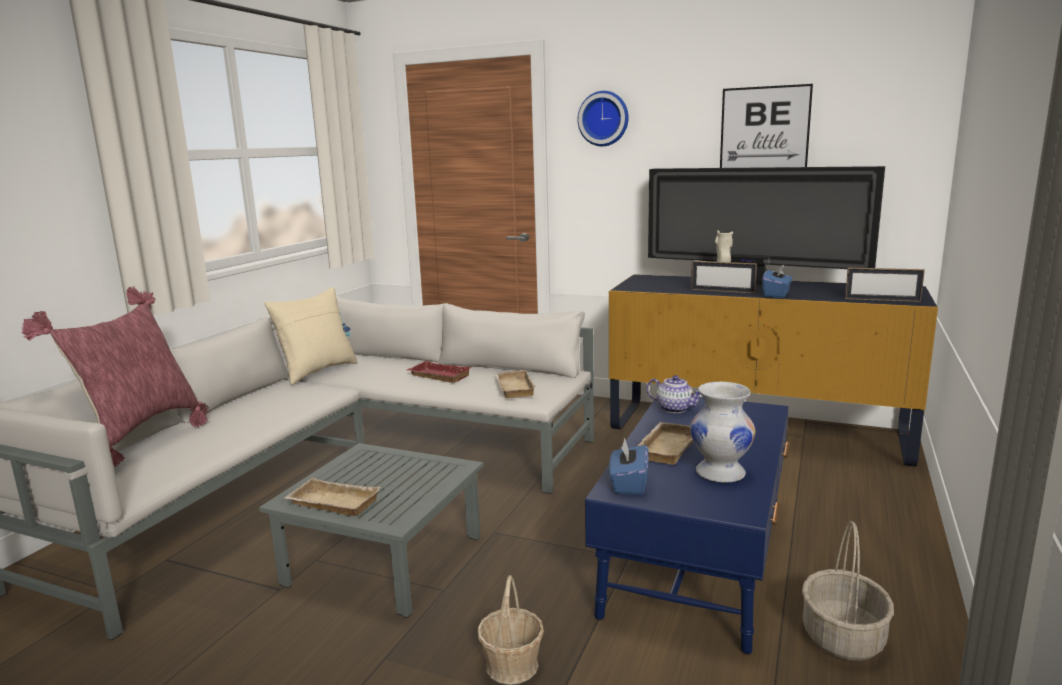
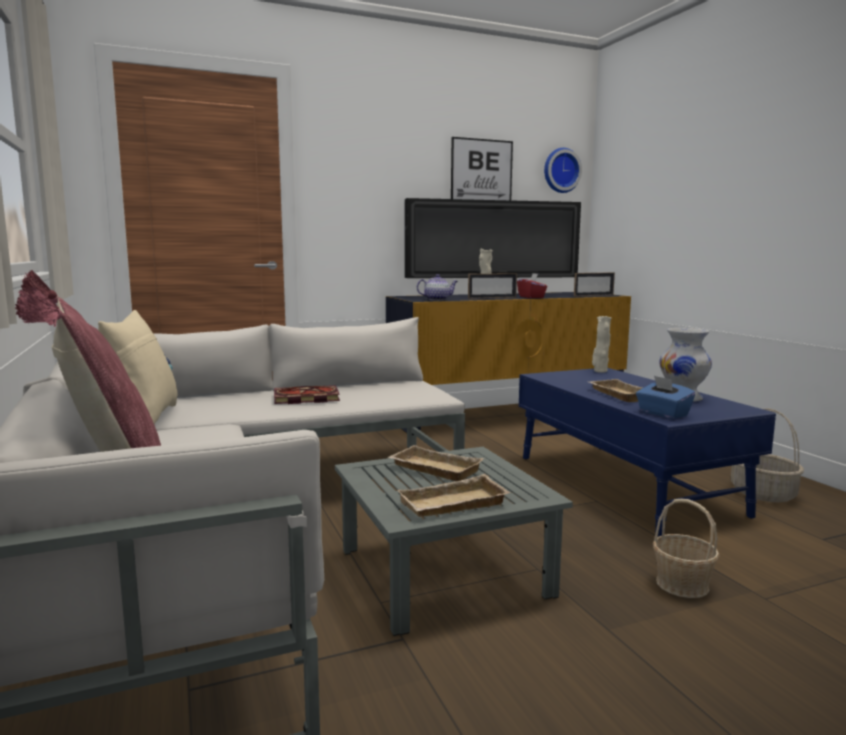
camera: 45 degrees left, 5 degrees down
red tray [407,361,471,383] -> book [274,385,340,404]
beige tray [494,370,536,398] -> beige tray moved to [388,445,484,481]
wall clock [578,91,629,146] -> wall clock moved to [544,148,582,193]
teapot [647,375,700,413] -> teapot moved to [417,274,458,300]
blue tissue box [762,265,793,298] -> red tissue box [517,274,547,298]
none -> beige vase [592,316,611,373]

